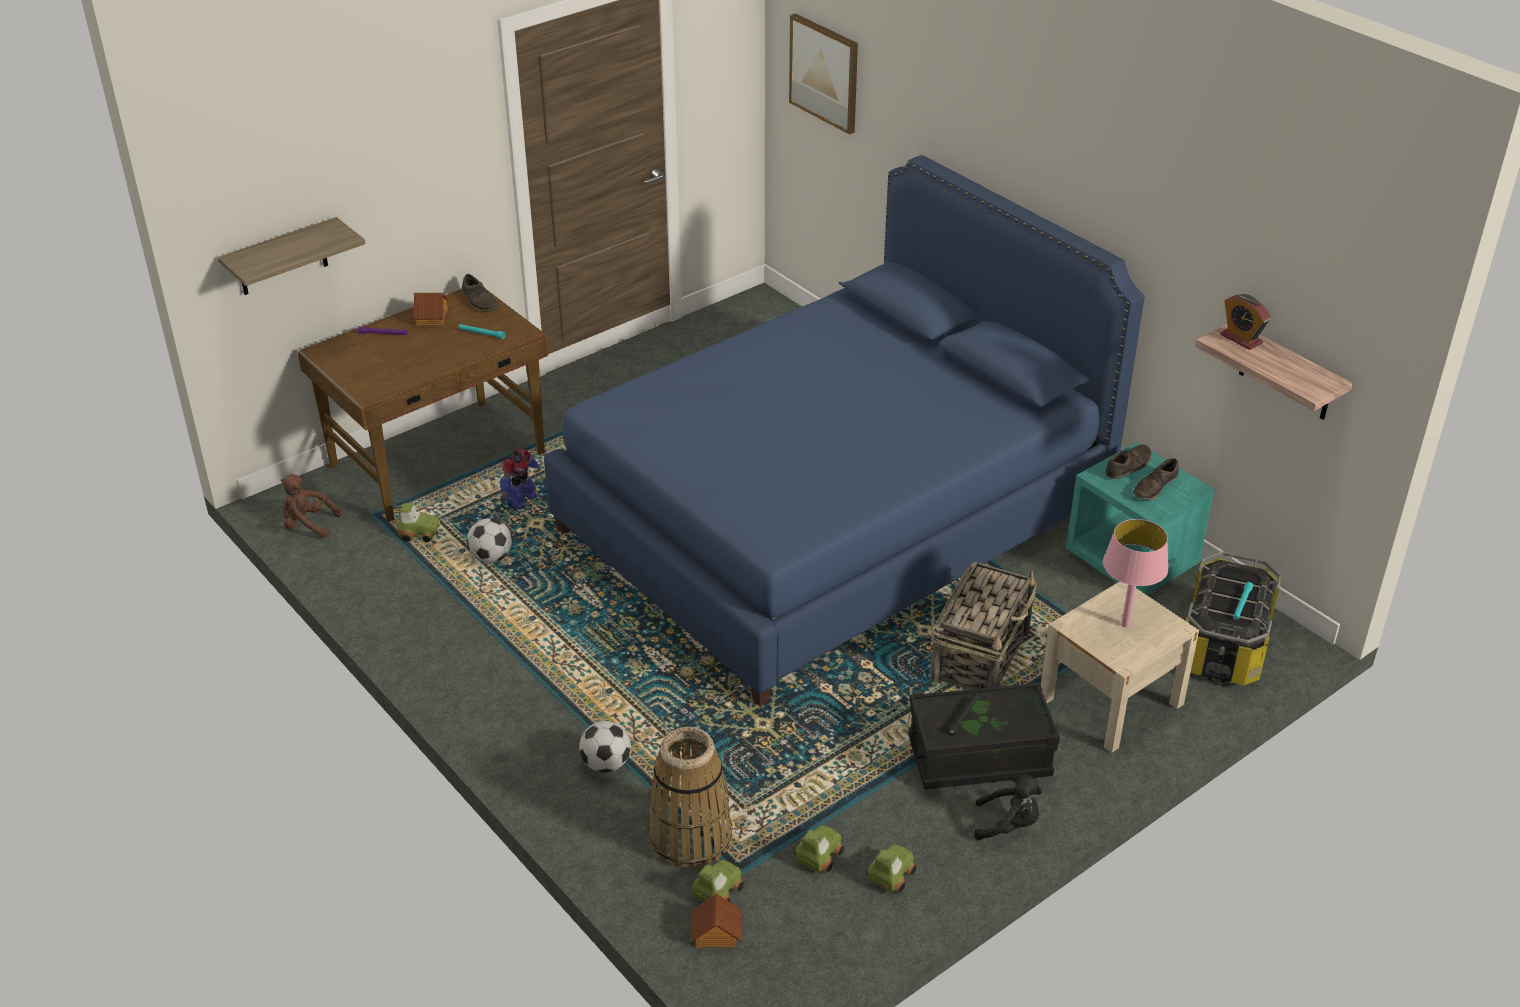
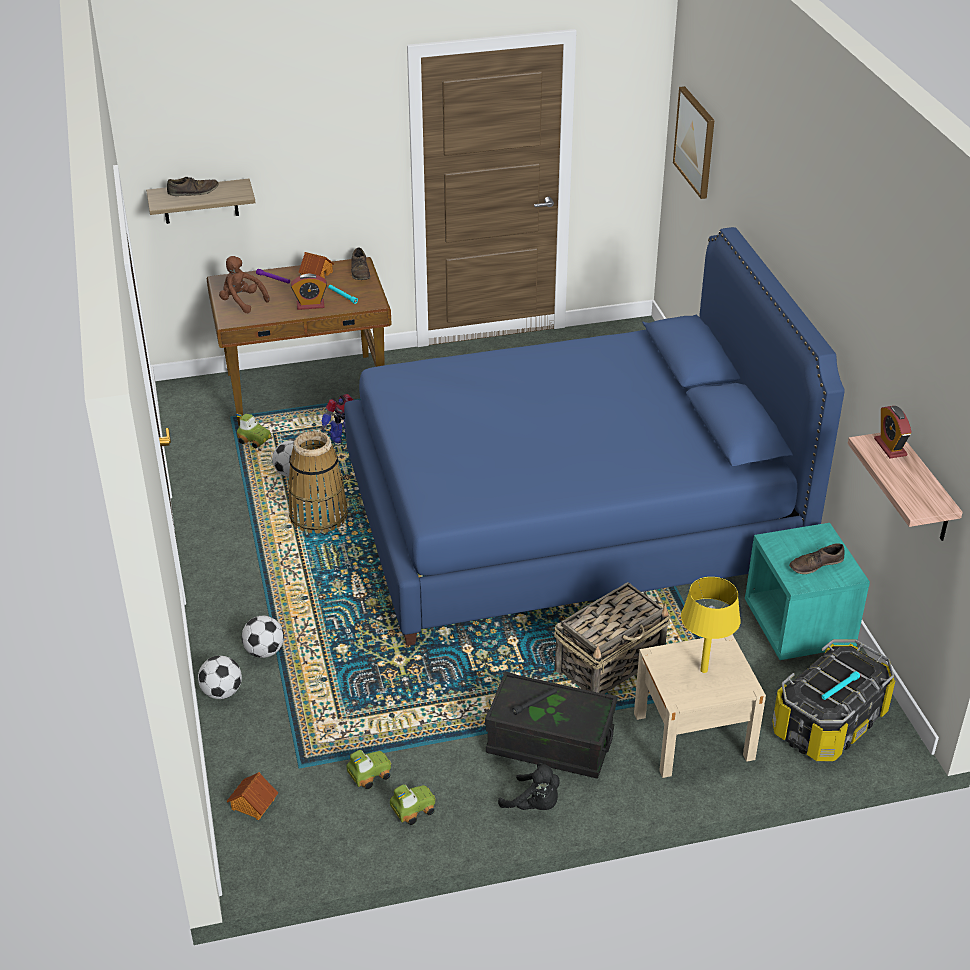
camera: 25 degrees right, 0 degrees up
brown plush toy [281,475,341,538] -> brown plush toy moved to [219,256,270,313]
basket [648,727,732,869] -> basket moved to [288,431,348,534]
toy car [692,860,744,902] -> none
pink table lamp [1103,519,1169,627] -> yellow table lamp [681,577,741,673]
brown shoe [1105,445,1152,479] -> brown shoe moved to [167,177,219,196]
none -> football [198,656,242,699]
none -> alarm clock [291,274,327,310]

